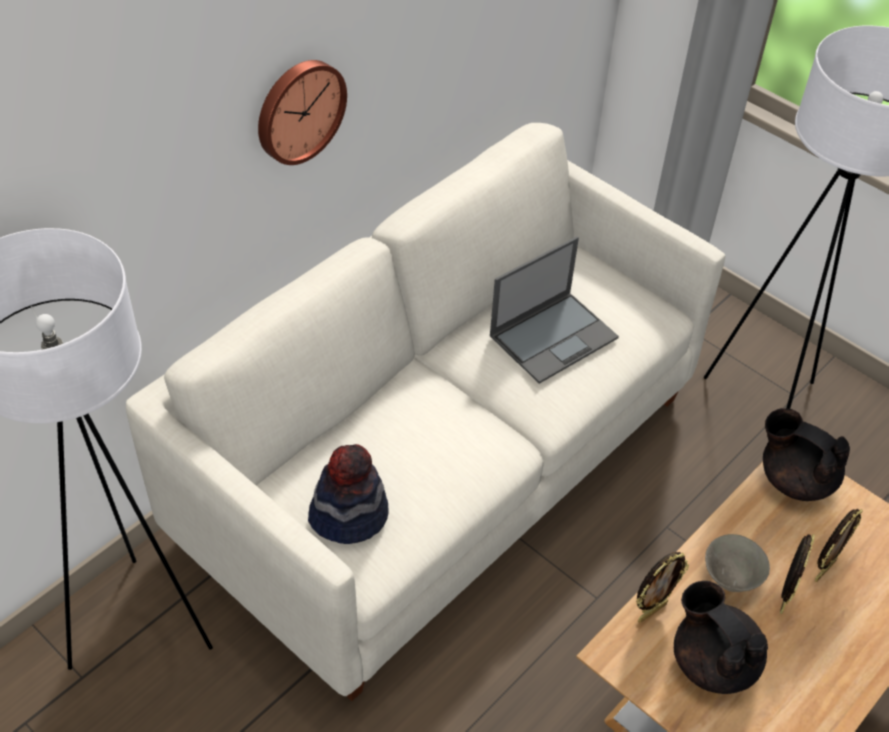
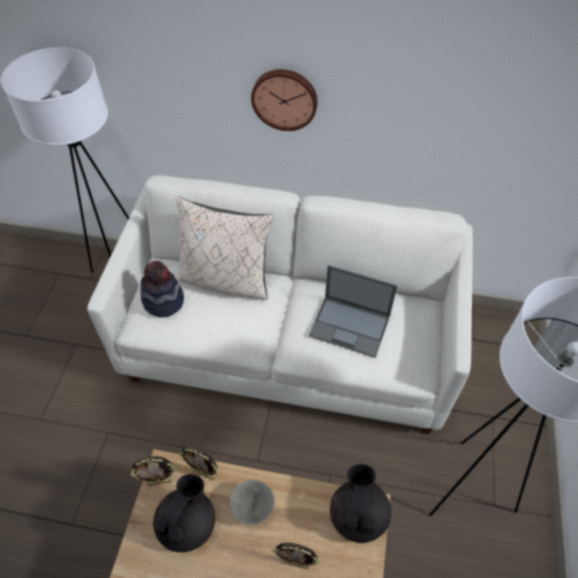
camera: 60 degrees right, 5 degrees up
picture frame [780,534,815,614] -> picture frame moved to [130,456,177,486]
none -> beige pillow [175,196,274,300]

